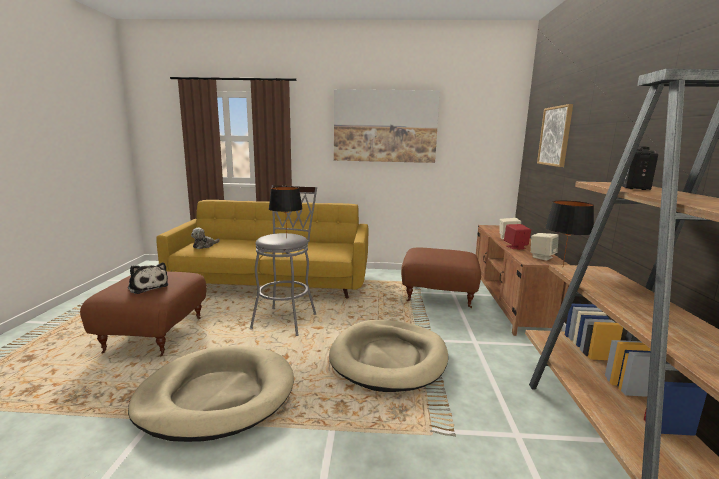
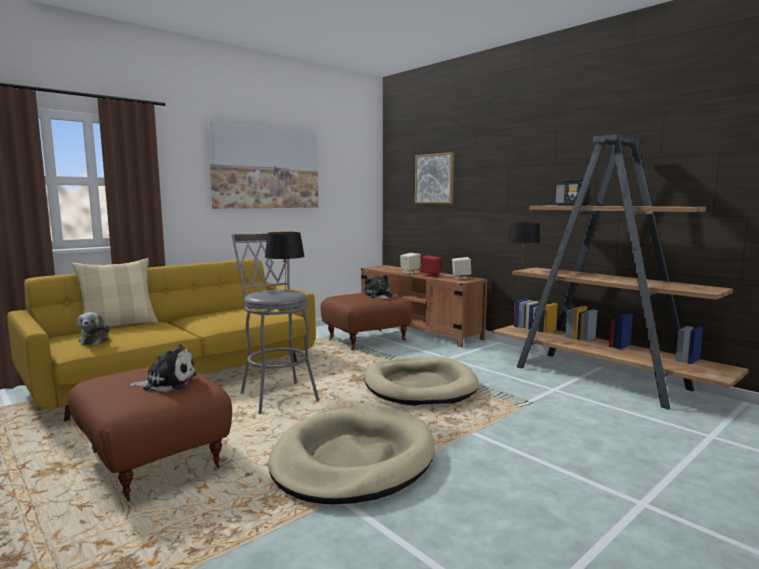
camera: 45 degrees left, 5 degrees down
none -> beige pillow [72,258,158,333]
none -> plush toy [364,275,392,299]

